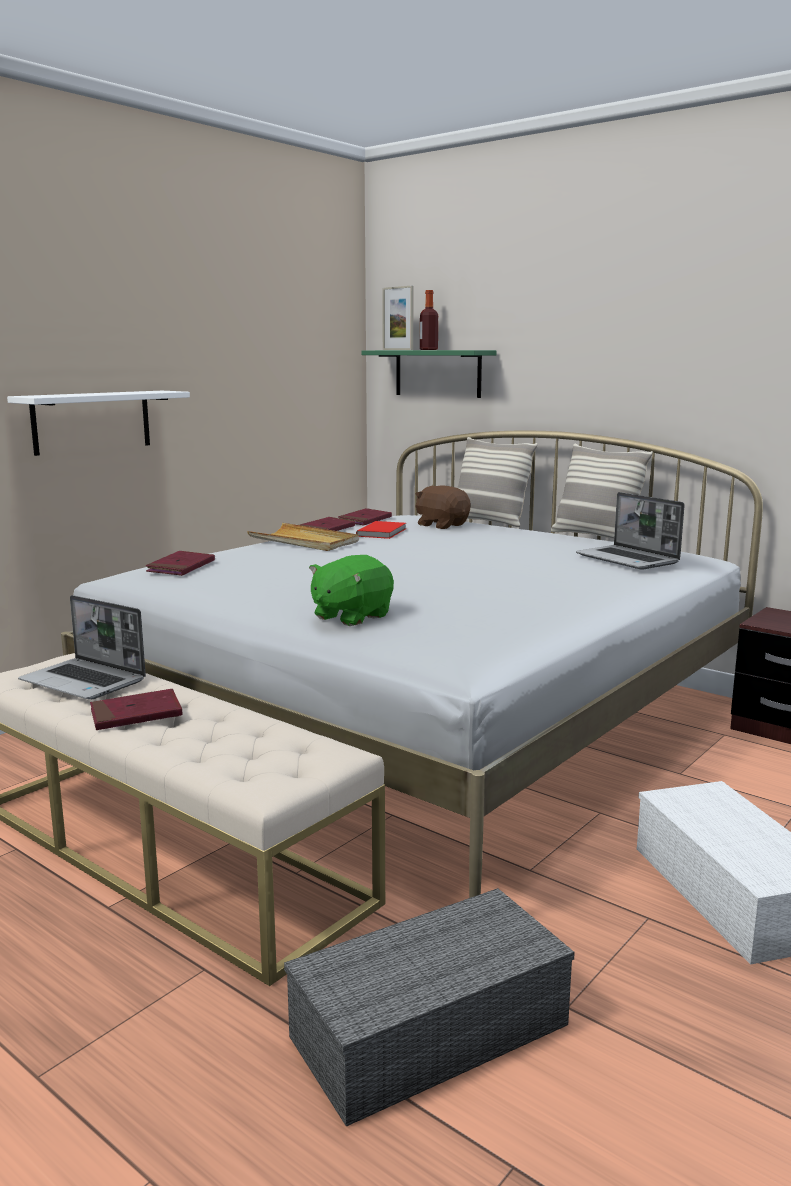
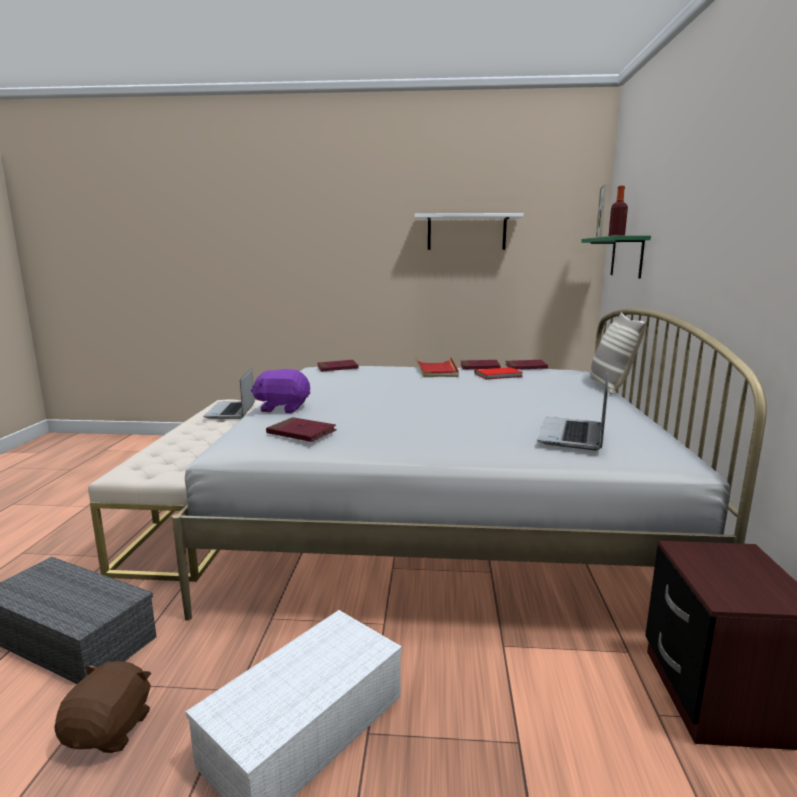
camera: 55 degrees right, 0 degrees up
white shelf [7,391,190,456] -> white shelf moved to [414,213,524,250]
red book [90,689,183,730] -> red book moved to [266,417,337,442]
beige tray [247,523,359,551] -> red tray [415,357,459,377]
green plush toy [309,555,394,626] -> purple plush toy [251,369,310,413]
brown plush toy [415,486,471,529] -> brown plush toy moved to [54,661,151,753]
pillow [551,443,653,539] -> none

